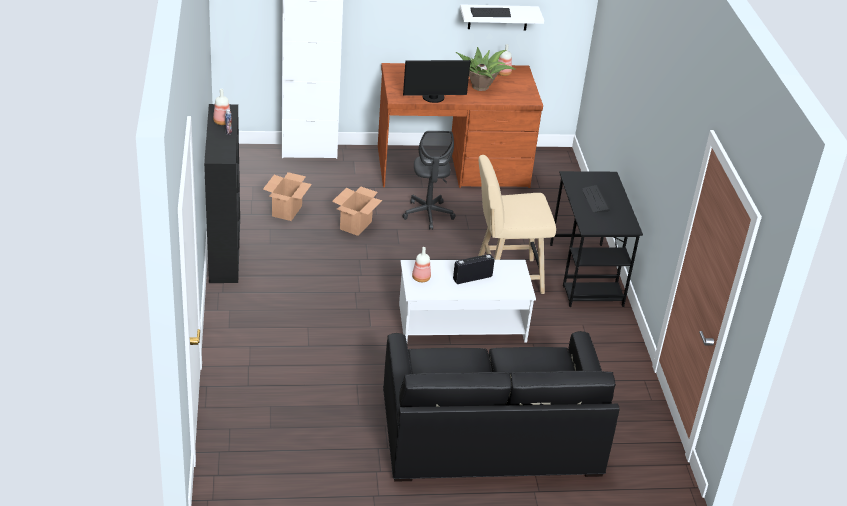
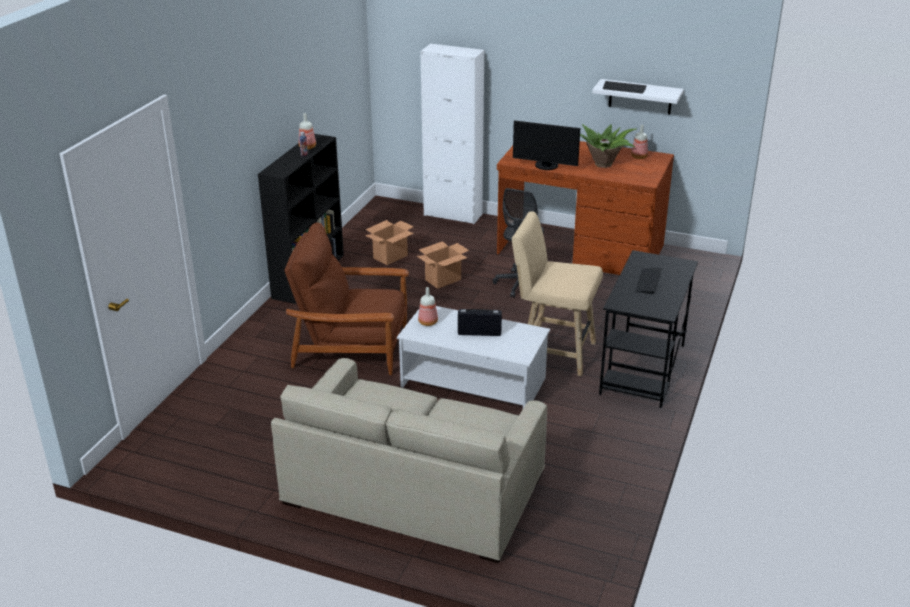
camera: 30 degrees right, 5 degrees down
black sofa [383,331,620,482] -> beige sofa [271,358,547,563]
none -> brown armchair [284,222,409,375]

